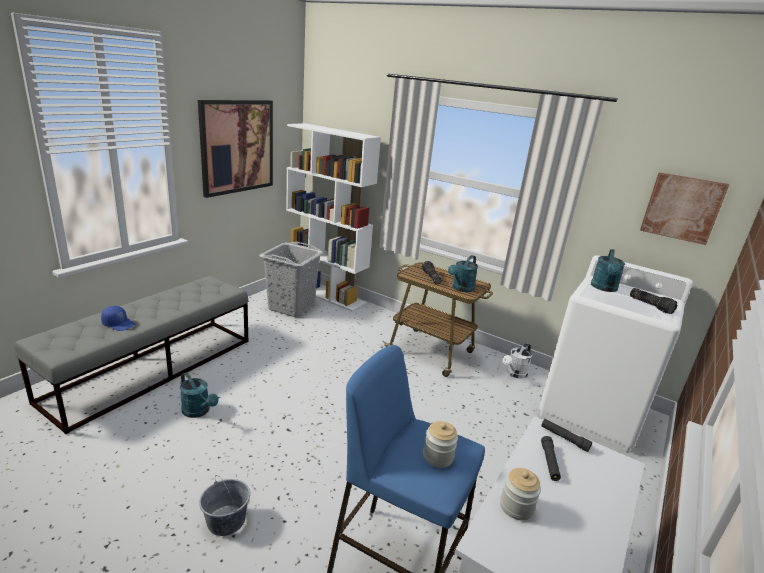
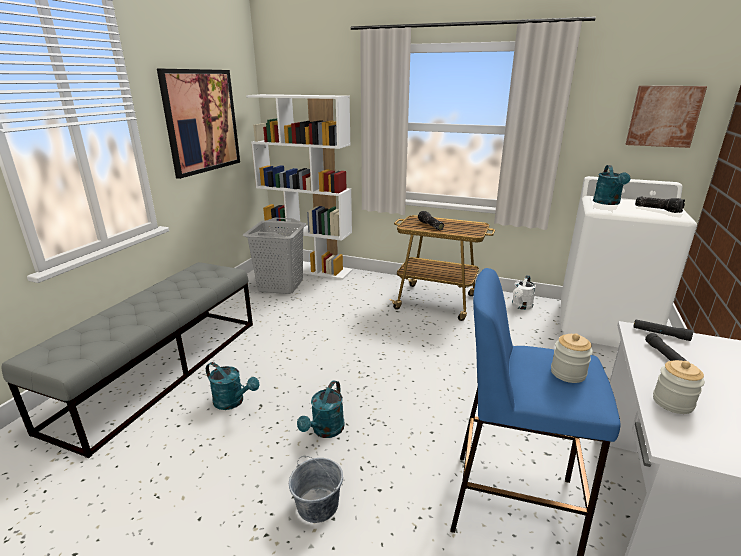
camera: 10 degrees left, 0 degrees up
blue cap [101,306,135,331] -> none
turquoise watering can [448,255,478,292] -> turquoise watering can moved to [297,380,345,438]

